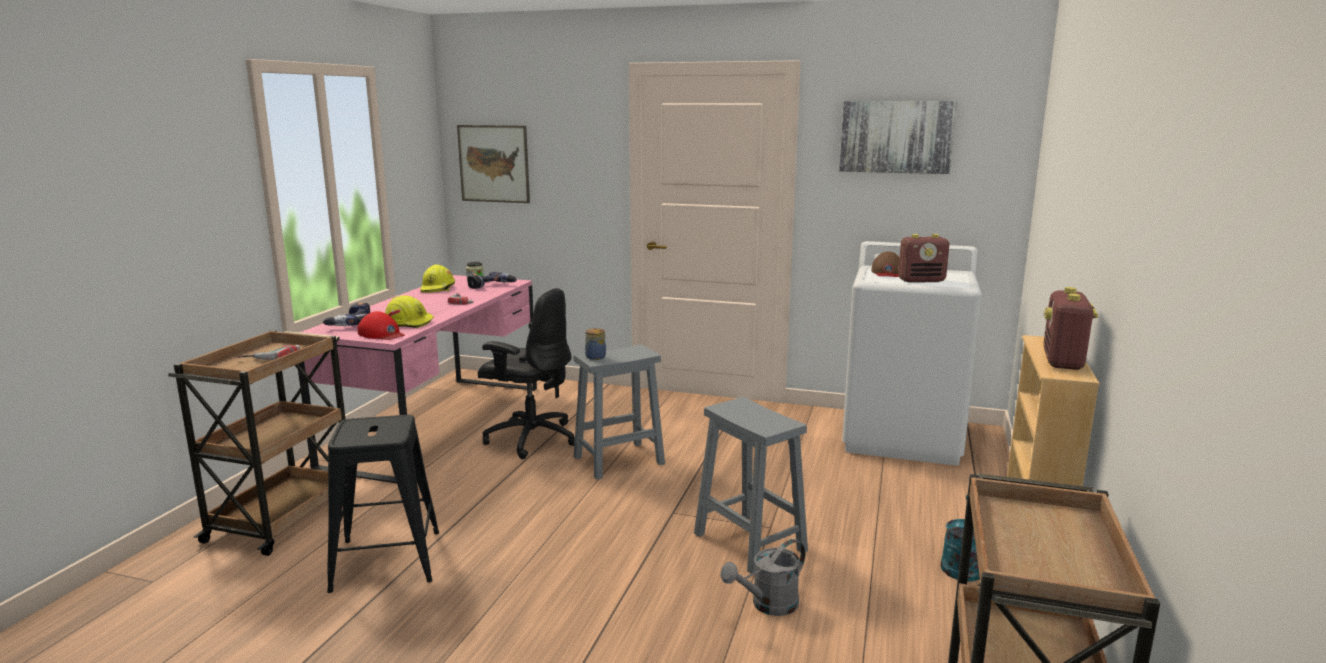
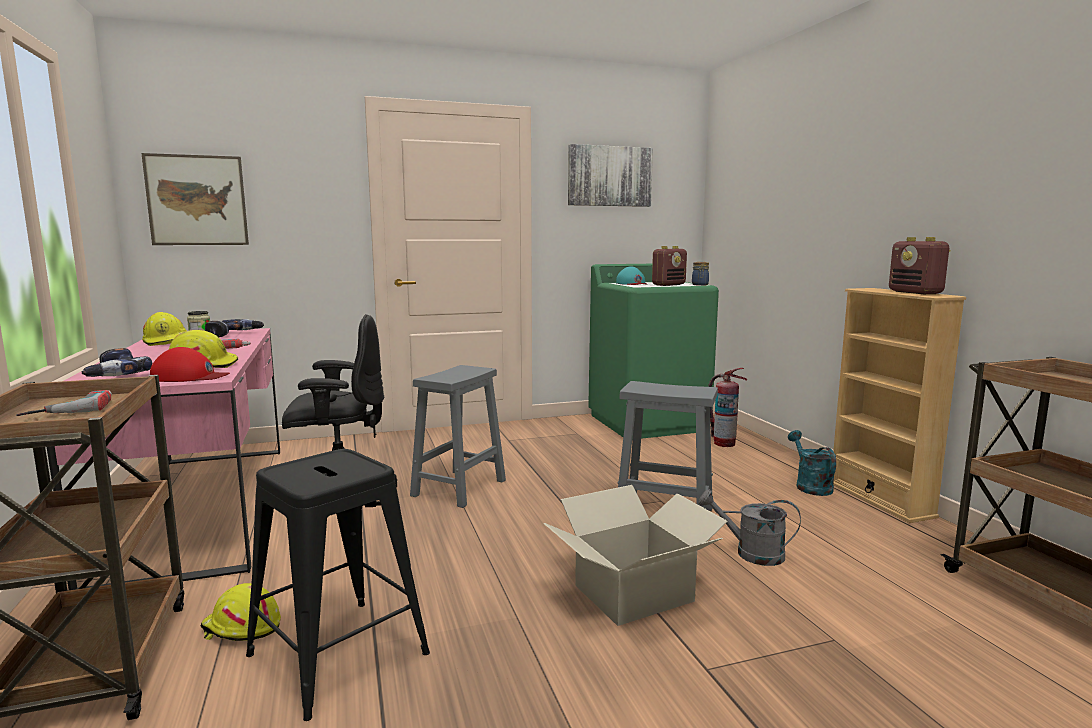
camera: 35 degrees left, 5 degrees down
jar [585,328,606,360] -> jar moved to [692,262,709,286]
grey watering can [721,539,805,616] -> grey watering can turned 90 degrees clockwise [698,489,801,566]
white washing machine [842,241,982,466] -> green washing machine [588,264,719,439]
brown cap [871,251,900,277] -> turquoise cap [616,266,648,285]
none -> yellow hard hat [201,583,281,641]
none -> cardboard box [543,485,728,626]
none -> fire extinguisher [708,368,747,447]

